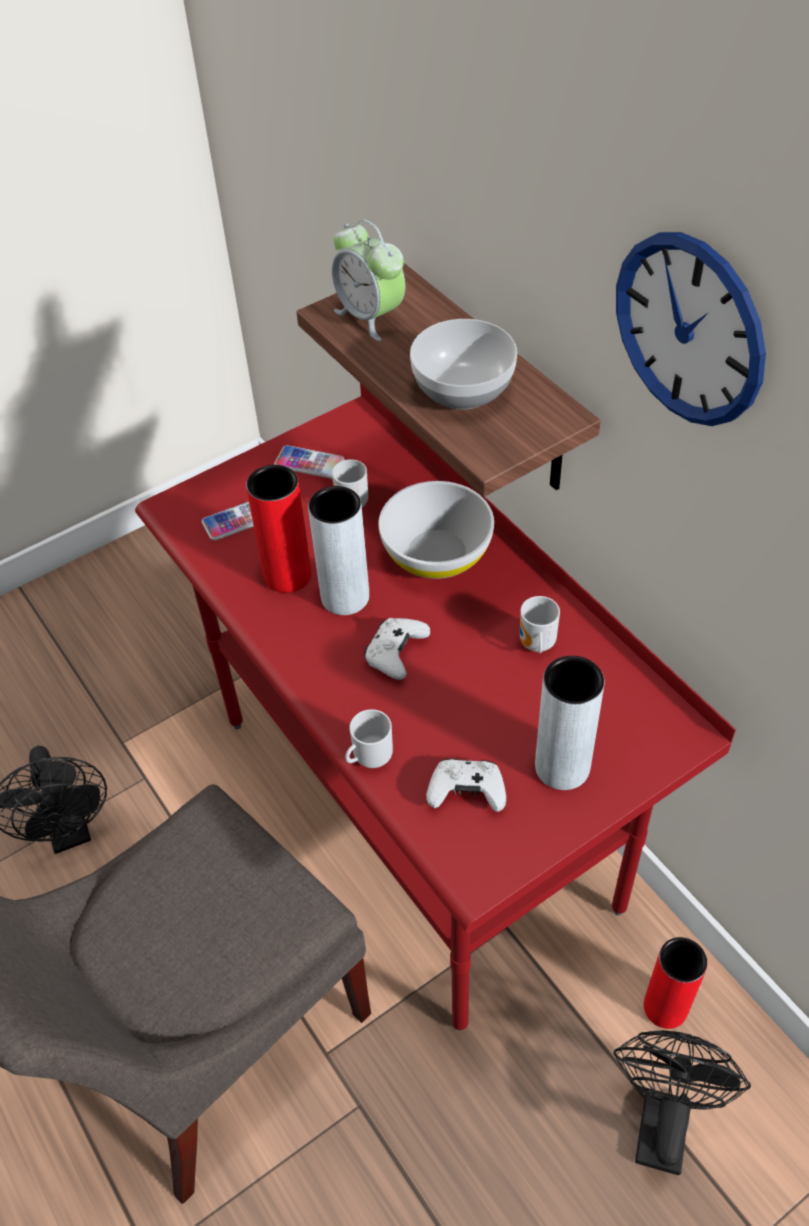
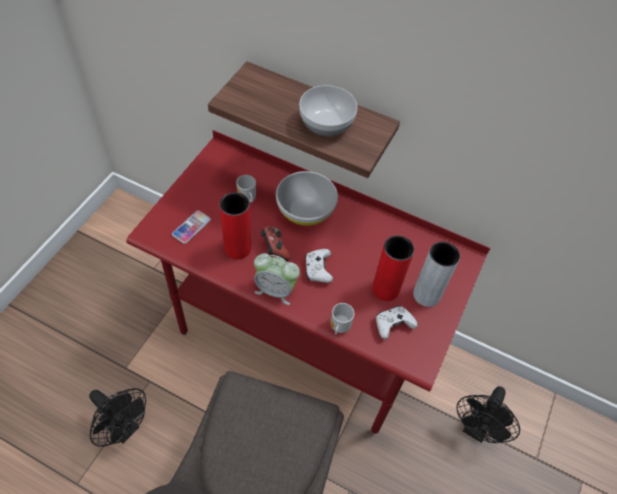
camera: 35 degrees left, 5 degrees up
phone [274,445,345,479] -> none
grey vase [308,486,369,615] -> game controller [260,226,290,261]
alarm clock [332,219,405,341] -> alarm clock moved to [254,253,300,305]
mug [520,596,560,653] -> none
black fan [613,1030,751,1175] -> black fan turned 135 degrees counterclockwise [456,386,520,443]
wall clock [616,232,766,426] -> none
red vase [644,937,707,1029] -> red vase moved to [372,235,414,301]

